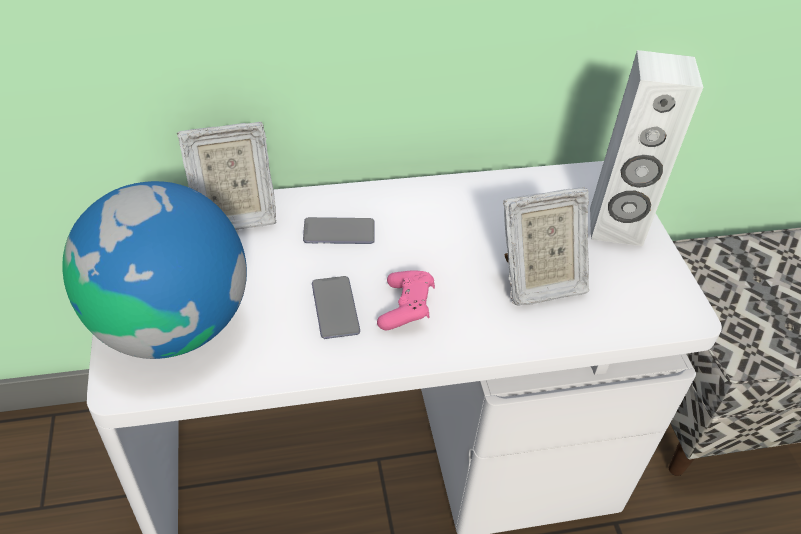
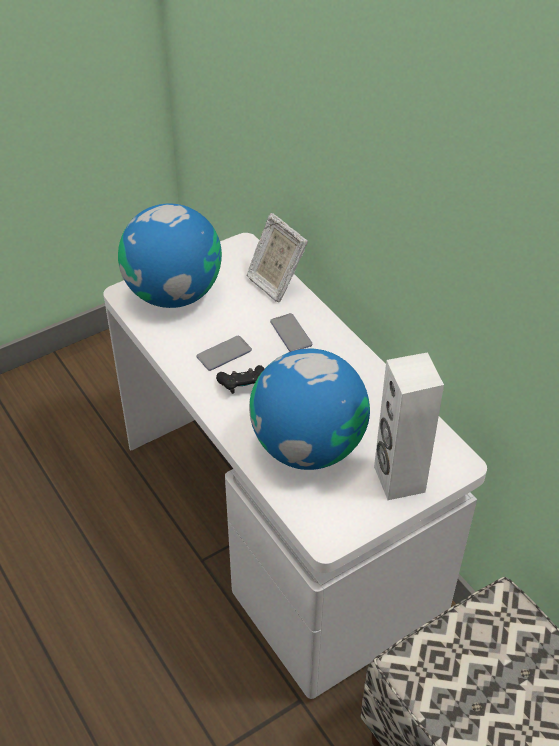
camera: 70 degrees right, 0 degrees up
pink game controller [377,270,435,330] -> black game controller [216,365,264,394]
picture frame [503,187,589,306] -> globe [249,349,370,470]

